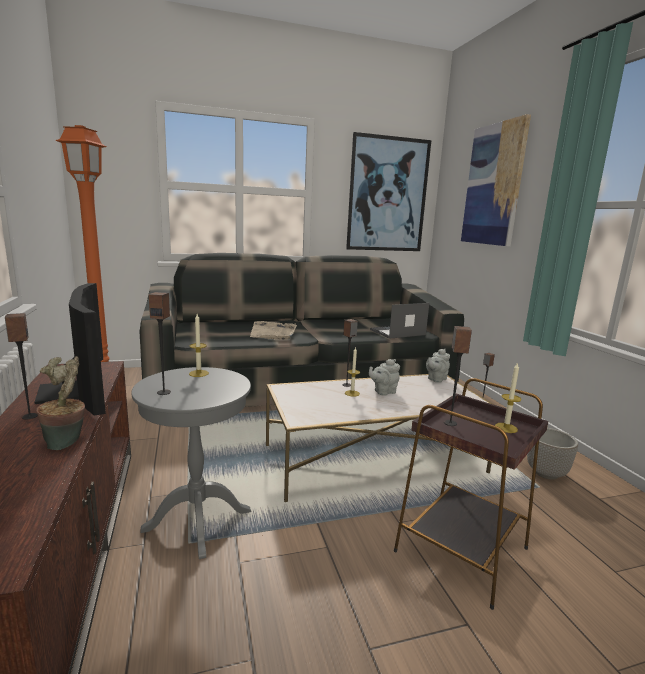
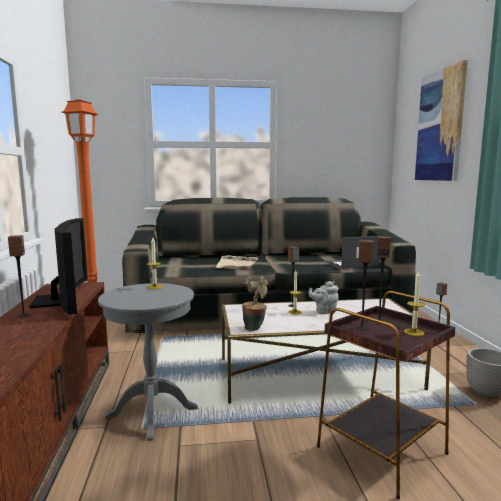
camera: 10 degrees right, 5 degrees down
potted plant [36,356,85,450] -> potted plant moved to [242,275,268,331]
speaker [149,292,171,395] -> speaker moved to [374,236,390,321]
picture [346,132,431,251] -> none
grey teapot [426,349,450,383] -> none

